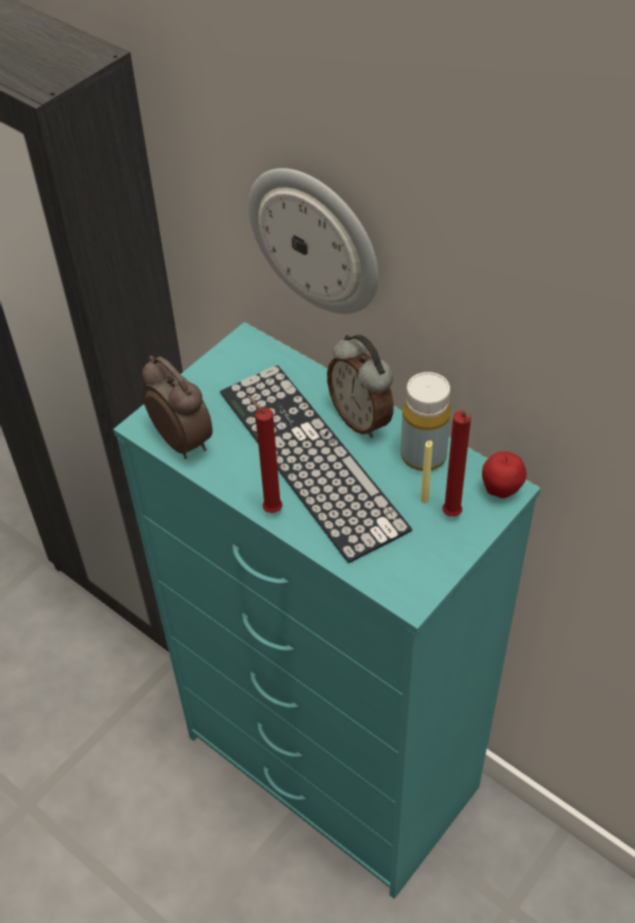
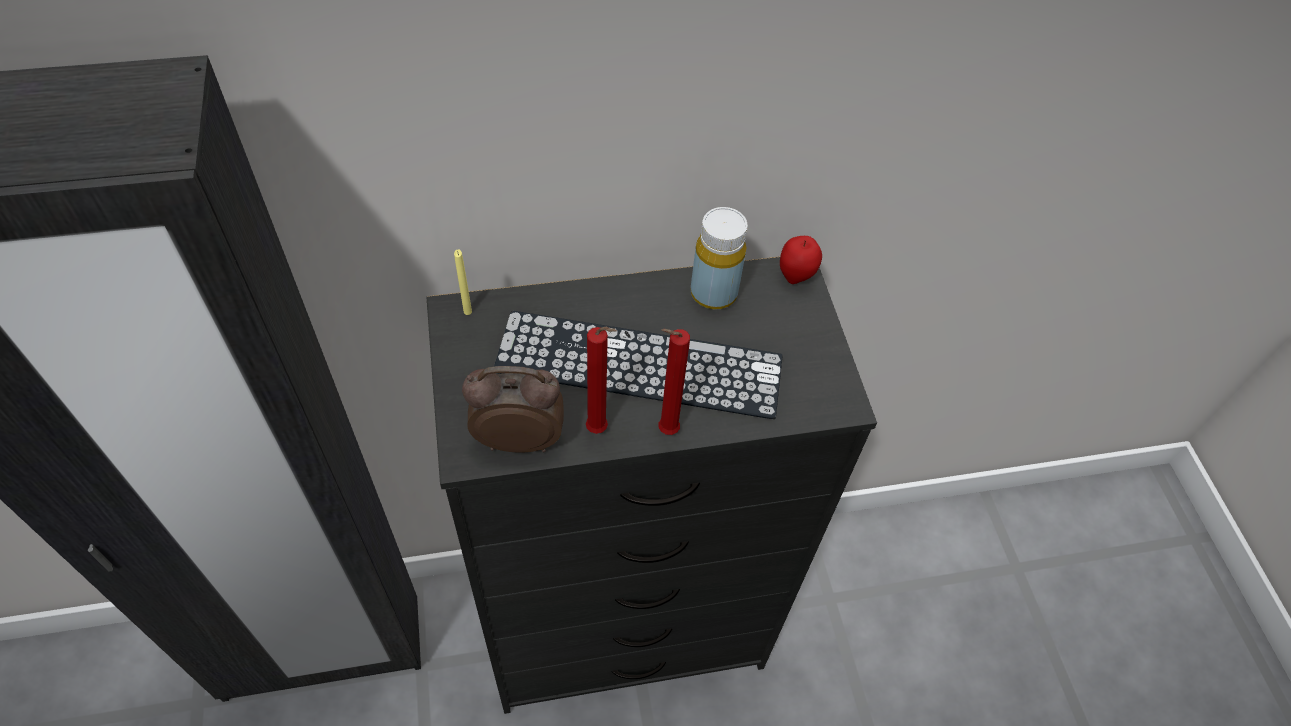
camera: 55 degrees left, 5 degrees up
turquoise dresser [113,322,541,899] -> black dresser [426,256,877,714]
wall clock [248,168,379,314] -> none
alarm clock [327,335,394,438] -> none
yellow candle [421,440,433,503] -> yellow candle moved to [454,249,472,315]
red candle [442,411,471,517] -> red candle moved to [586,326,617,434]

